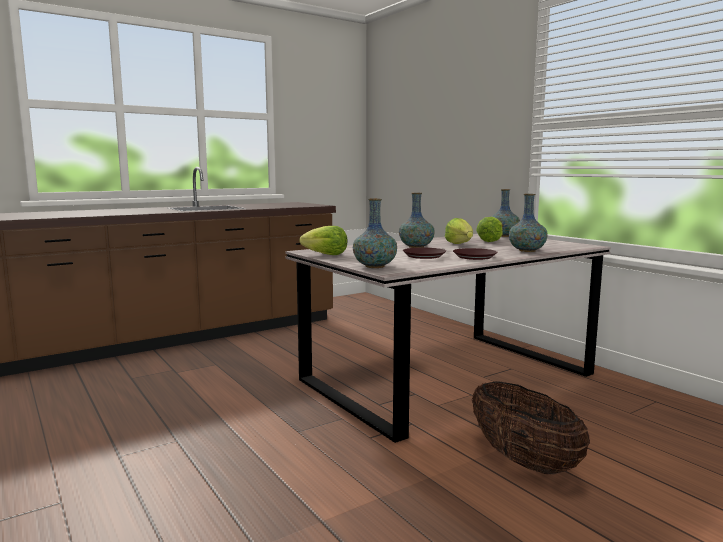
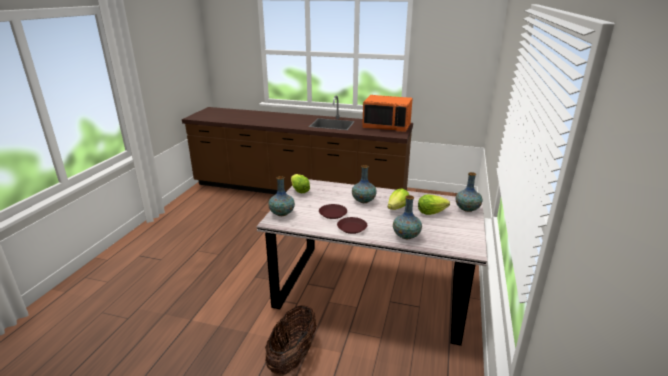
camera: 50 degrees right, 15 degrees up
none -> orange microwave [362,95,413,132]

